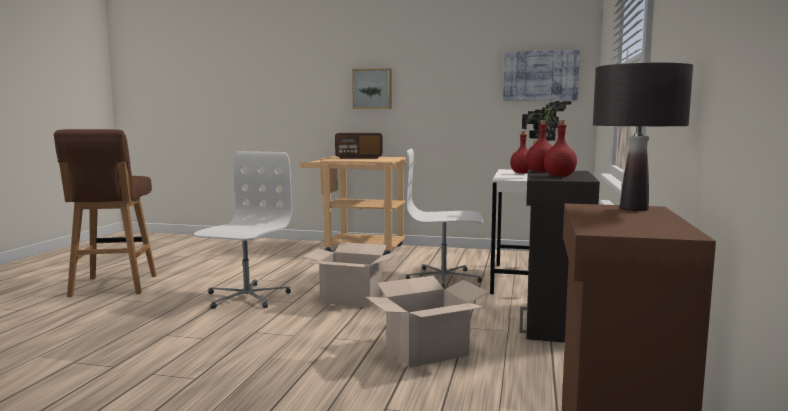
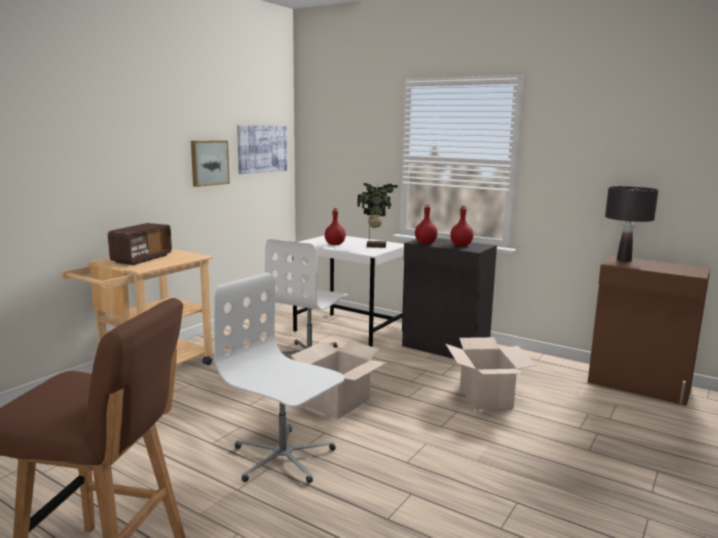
camera: 70 degrees left, 5 degrees up
picture [352,68,392,109] -> picture moved to [191,140,230,187]

